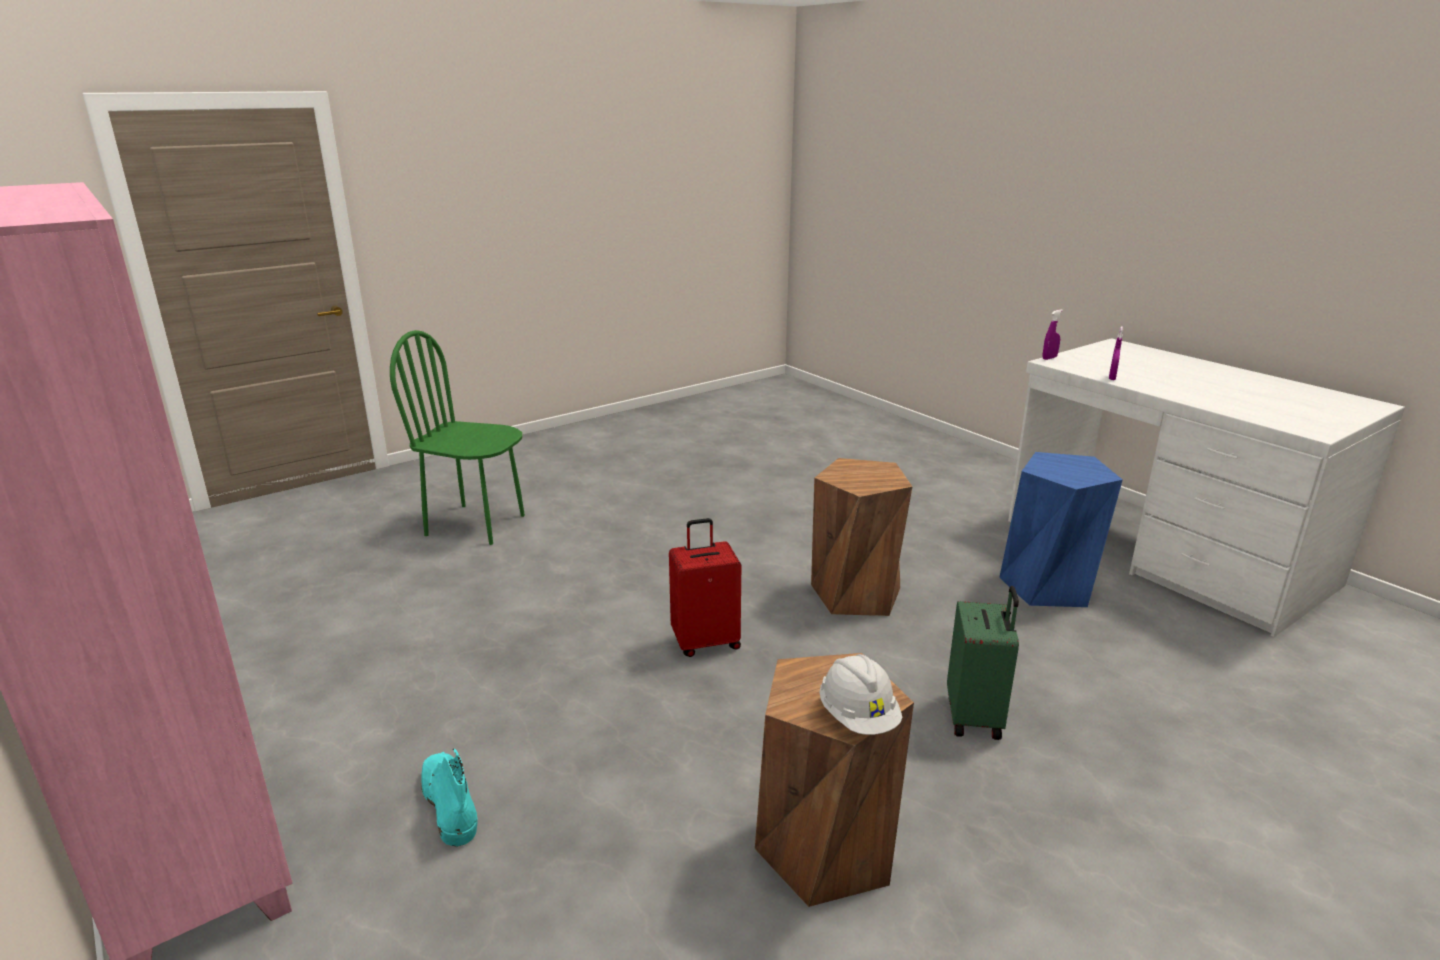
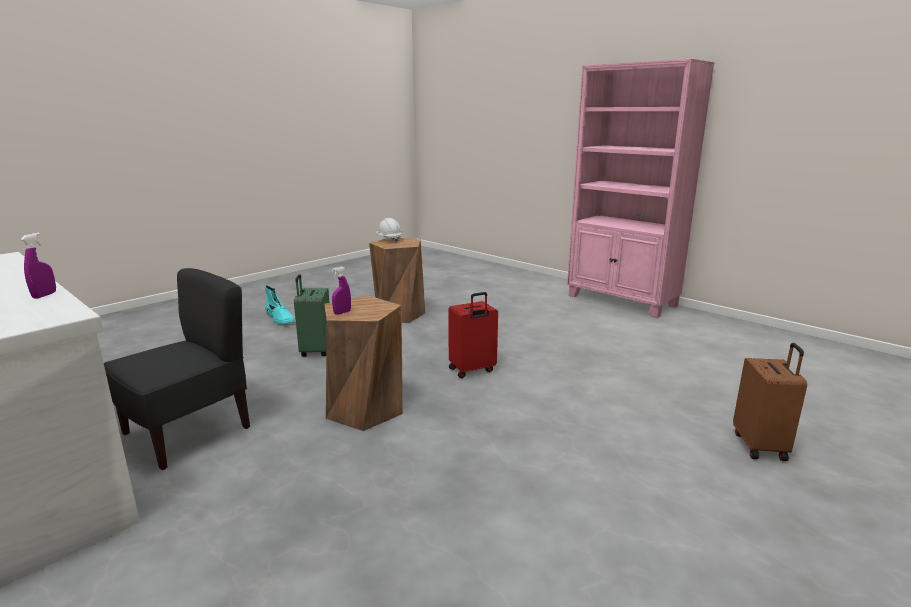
camera: 170 degrees right, 5 degrees down
green chair [390,330,525,545] -> brown suitcase [733,343,807,461]
turquoise boot [420,749,477,847] -> turquoise boot moved to [265,285,294,325]
blue stool [999,452,1123,607] -> black chair [104,268,250,470]
purple spray bottle [1043,309,1063,360] -> purple spray bottle moved to [332,266,351,315]

